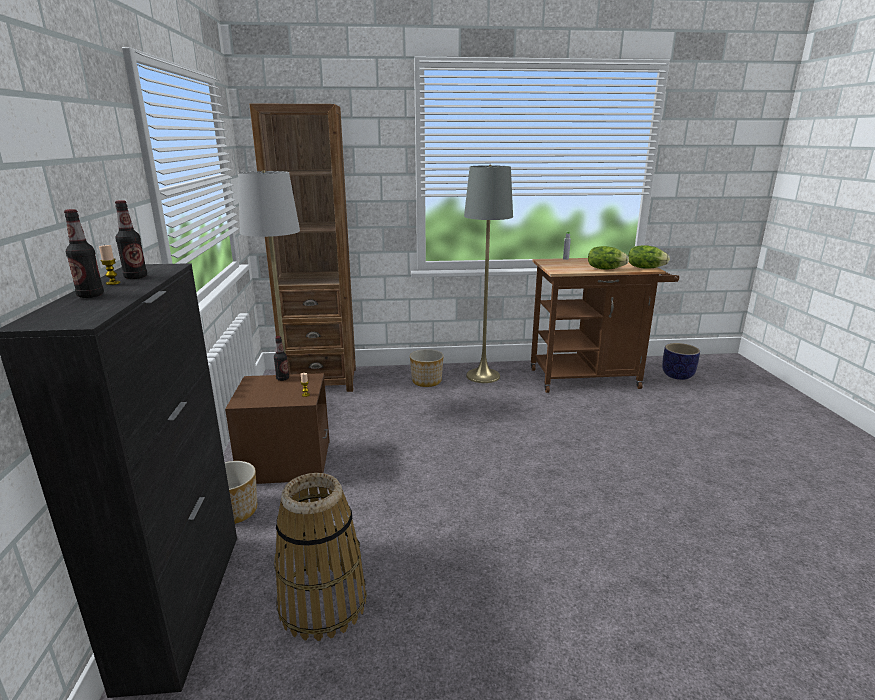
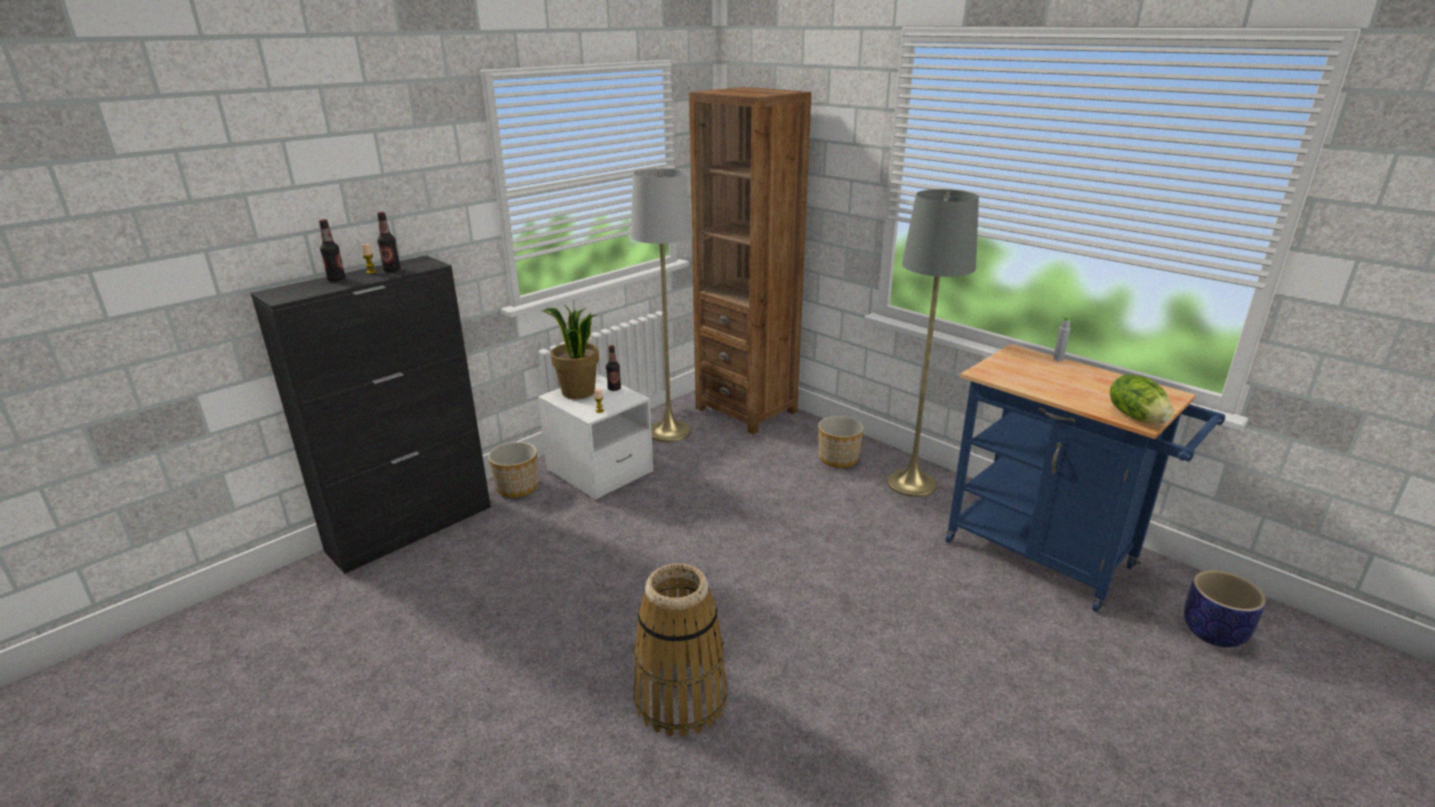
camera: 50 degrees right, 5 degrees up
brown nightstand [225,373,330,484] -> white nightstand [538,374,653,500]
basket [274,473,367,641] -> basket moved to [633,563,727,737]
brown cart [531,258,679,393] -> blue cart [946,344,1225,612]
lettuce [588,246,629,269] -> none
none -> potted plant [540,304,599,399]

